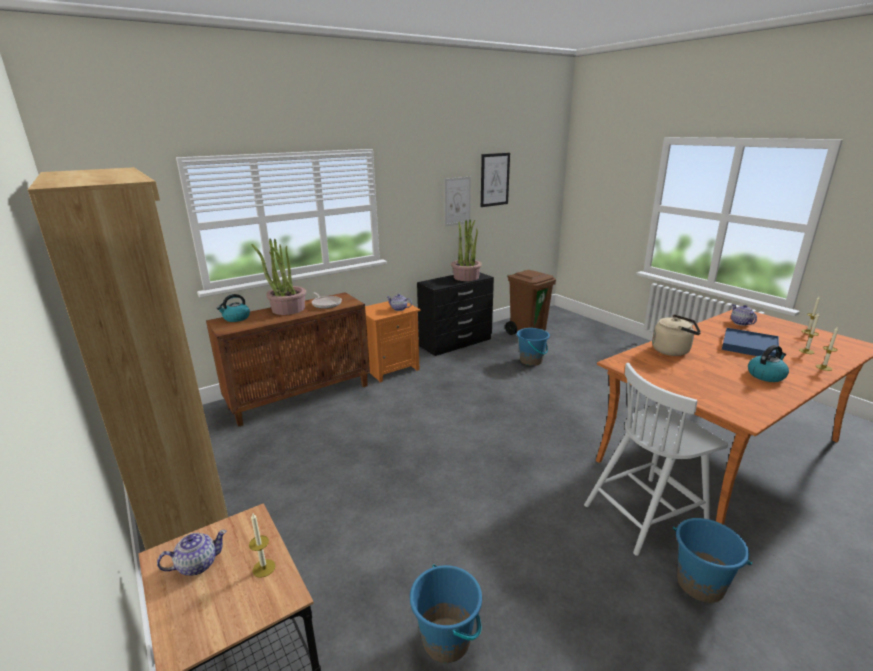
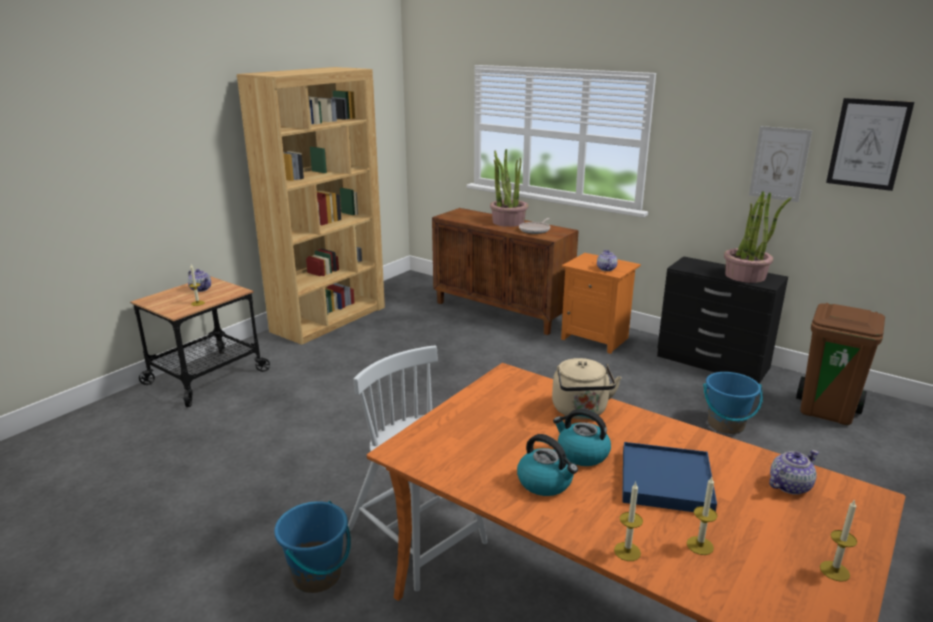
camera: 70 degrees right, 0 degrees up
kettle [217,294,250,322] -> kettle moved to [553,409,611,466]
blue bucket [410,565,482,663] -> none

